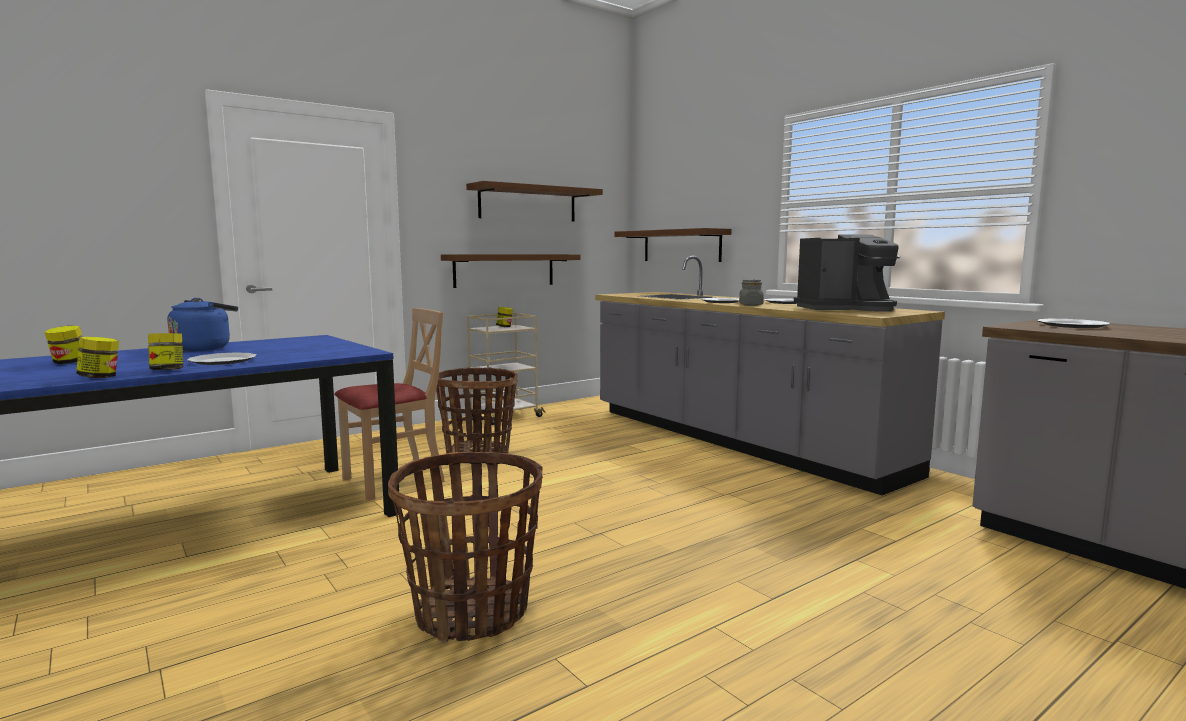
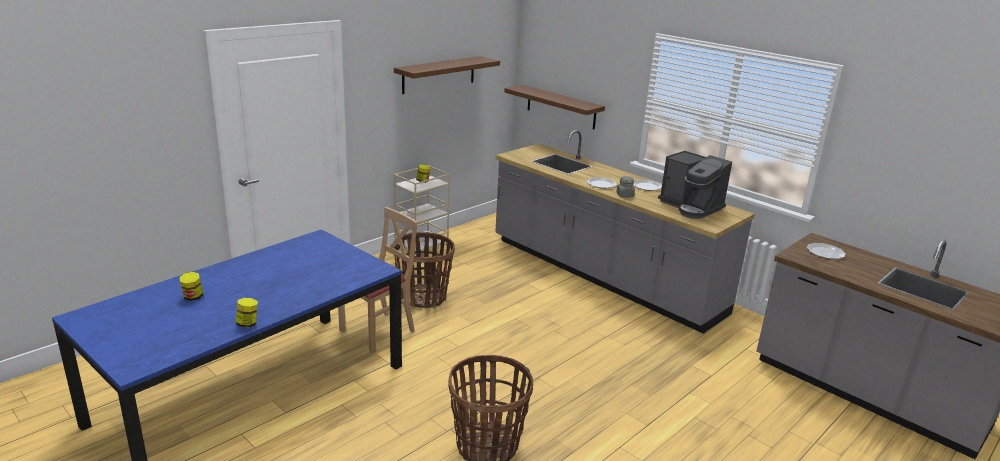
camera: 10 degrees left, 15 degrees up
jar [148,333,183,370] -> none
blue kettle [167,298,238,351] -> none
plate [187,352,257,365] -> none
brown shelf [441,254,580,288] -> none
coffee machine [794,235,900,311] -> coffee machine turned 60 degrees clockwise [658,151,732,219]

